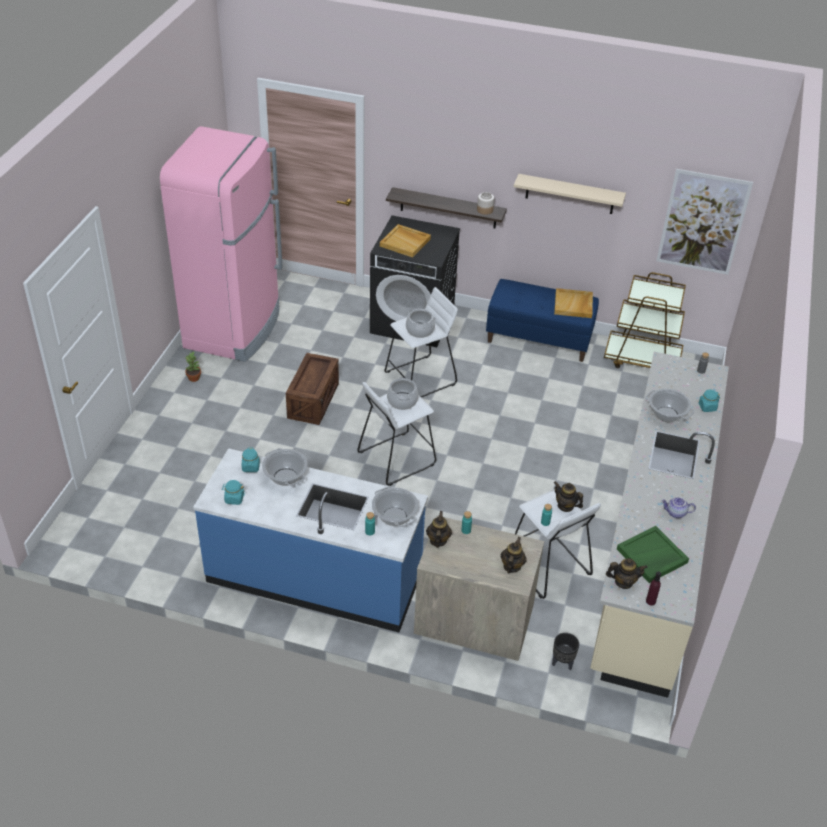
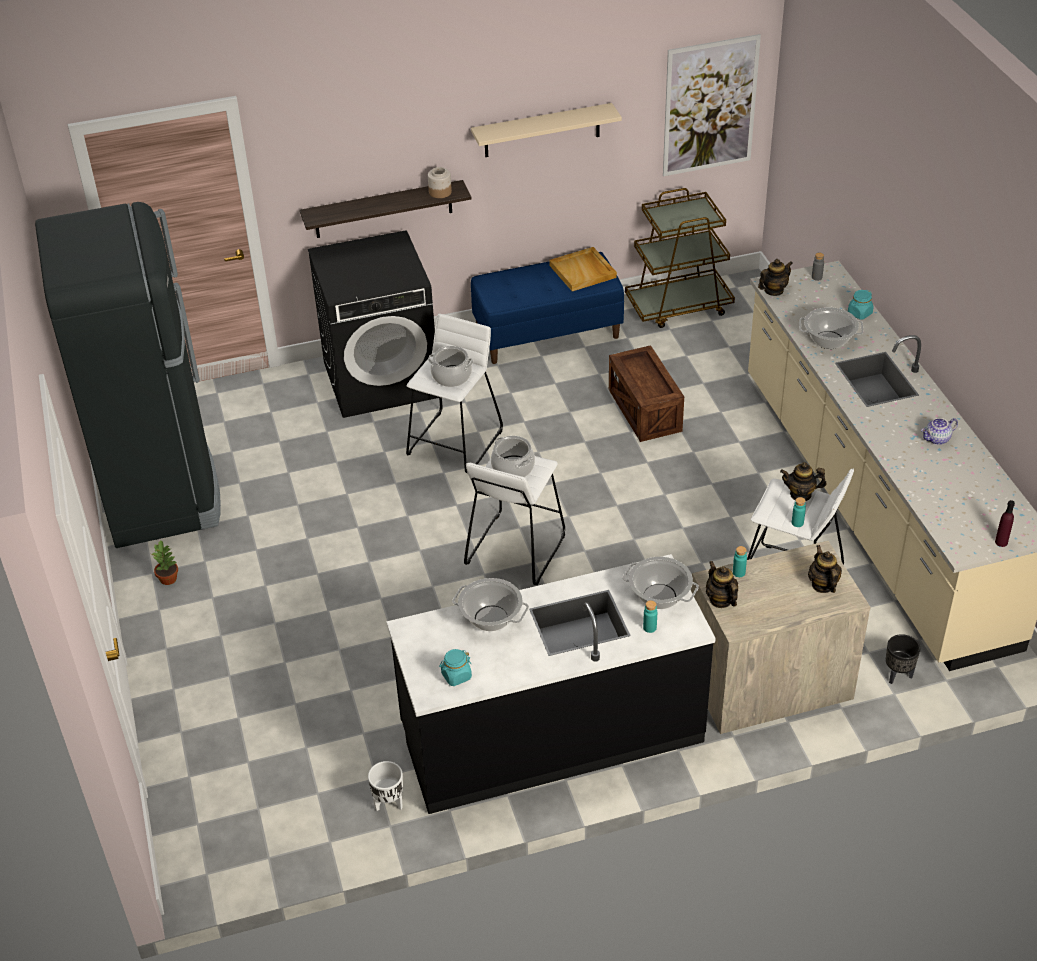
camera: 30 degrees left, 0 degrees up
pink fridge [160,126,283,362] -> black fridge [35,202,221,548]
blue counter [193,448,428,632] -> black counter [386,554,716,814]
turquoise jar [242,448,260,472] -> none
crate [286,353,339,425] -> crate moved to [609,345,684,442]
beige tray [380,224,431,258] -> none
teapot [606,558,648,589] -> teapot moved to [758,259,793,296]
green tray [617,526,689,583] -> none
none -> white planter [368,761,403,811]

